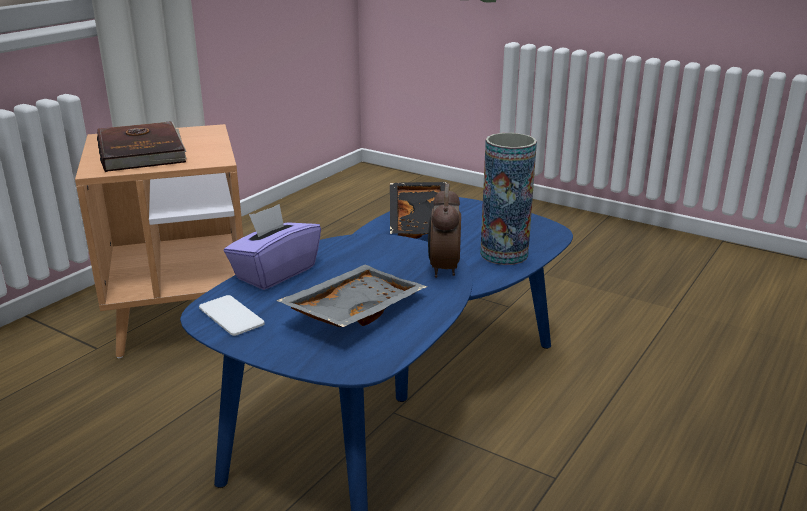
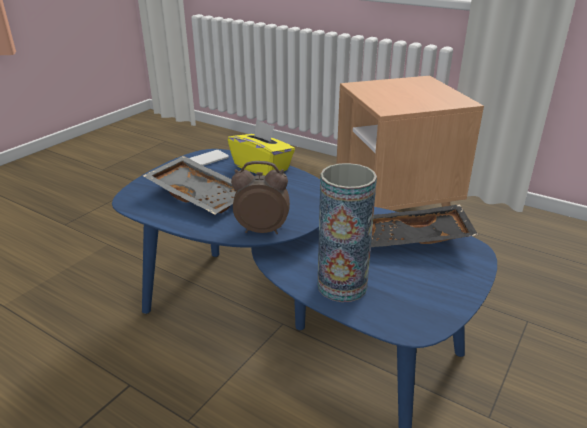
camera: 90 degrees right, 5 degrees up
brown book [97,121,187,172] -> none
purple tissue box [224,204,321,290] -> yellow tissue box [228,120,295,175]

